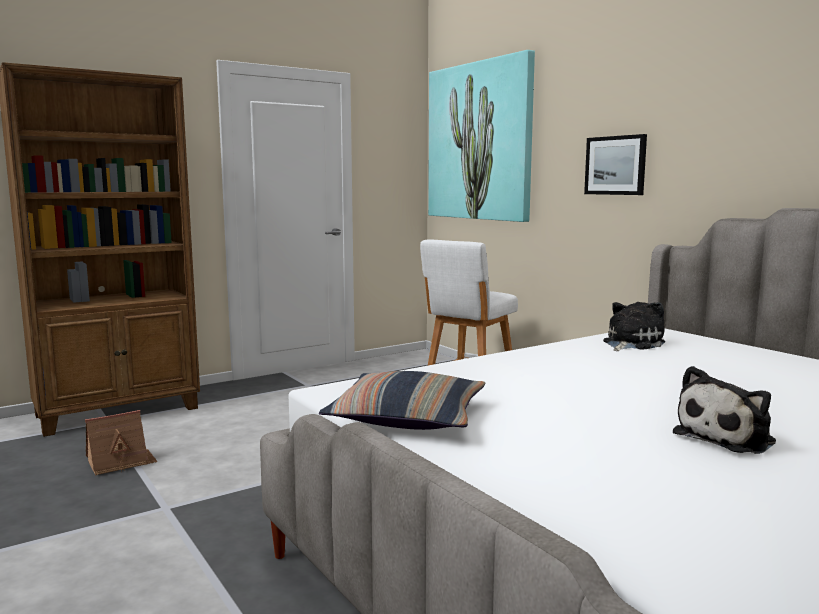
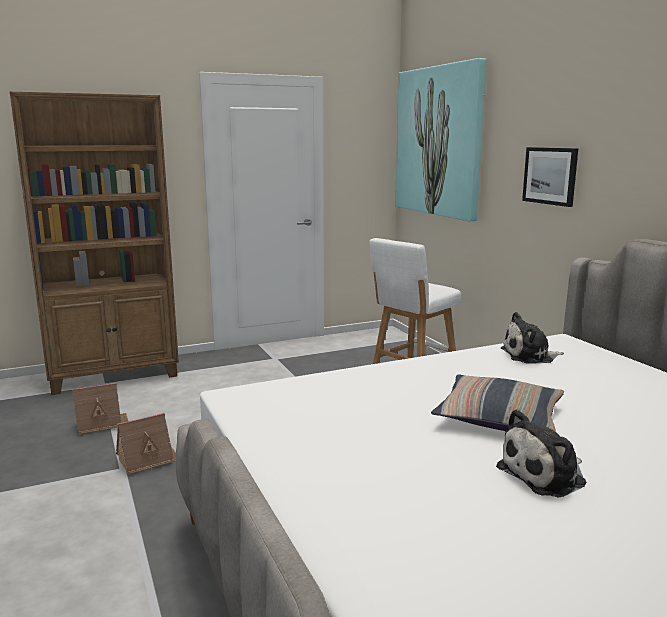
camera: 10 degrees right, 5 degrees up
pillow [319,371,485,430] -> pillow moved to [431,375,564,432]
plush toy [603,302,665,351] -> plush toy turned 150 degrees counterclockwise [501,312,564,364]
none -> toy house [116,413,176,475]

